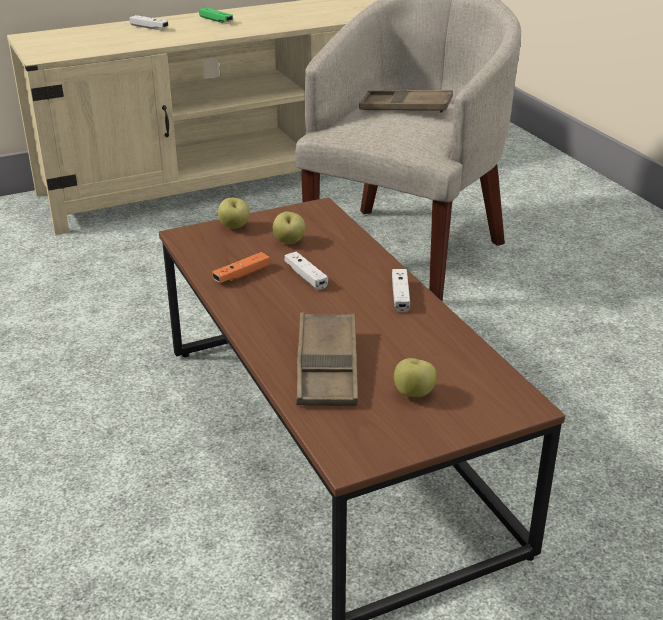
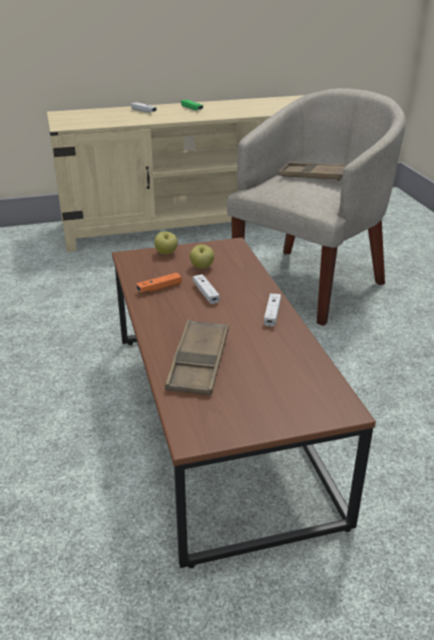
camera: 10 degrees right, 0 degrees up
apple [394,358,437,397] -> none

